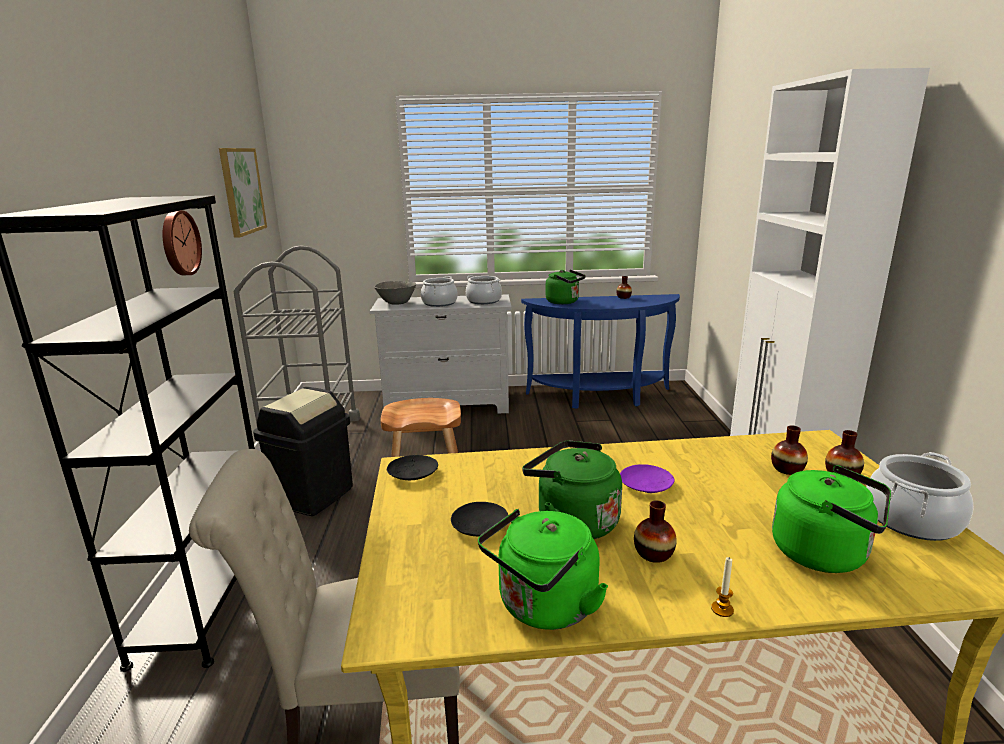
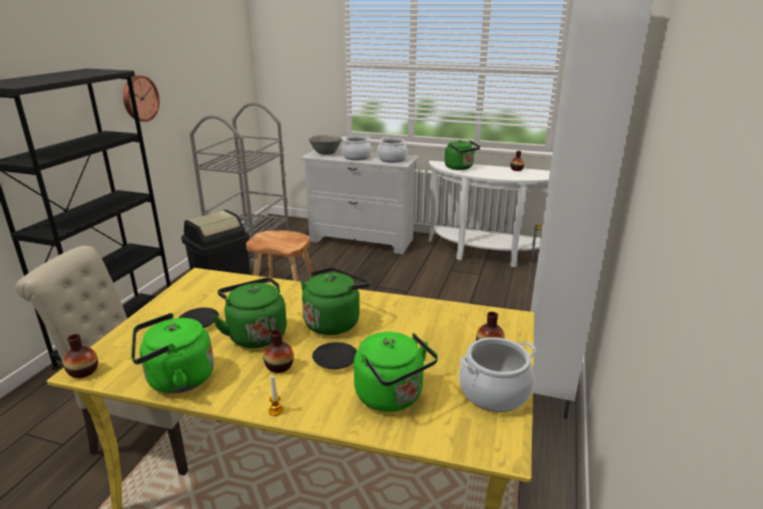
camera: 20 degrees right, 5 degrees up
picture [219,148,267,238] -> none
black plate [387,455,438,480] -> black plate moved to [312,342,357,369]
blue console table [521,294,680,409] -> white console table [428,161,550,267]
purple plate [620,464,675,493] -> green kettle [301,267,370,335]
vase [771,426,808,475] -> vase moved to [63,334,98,378]

